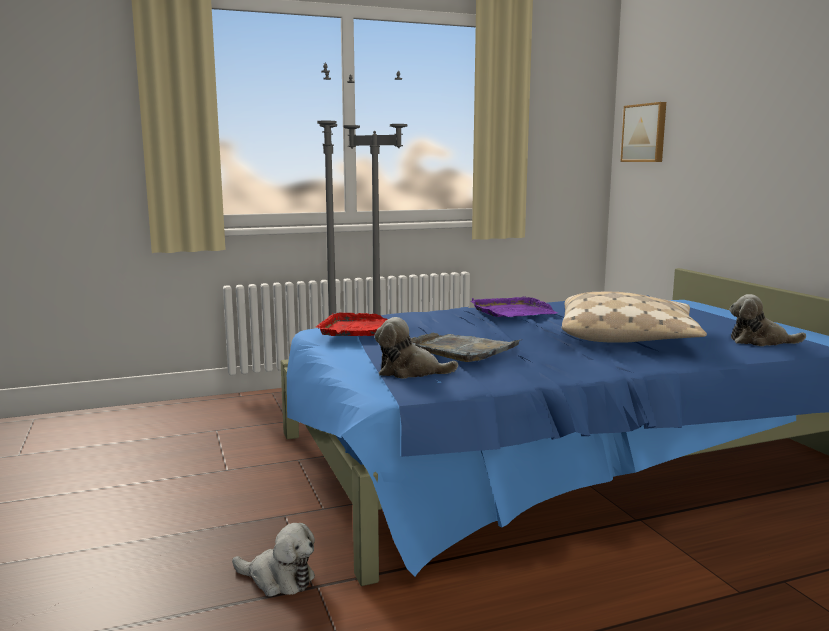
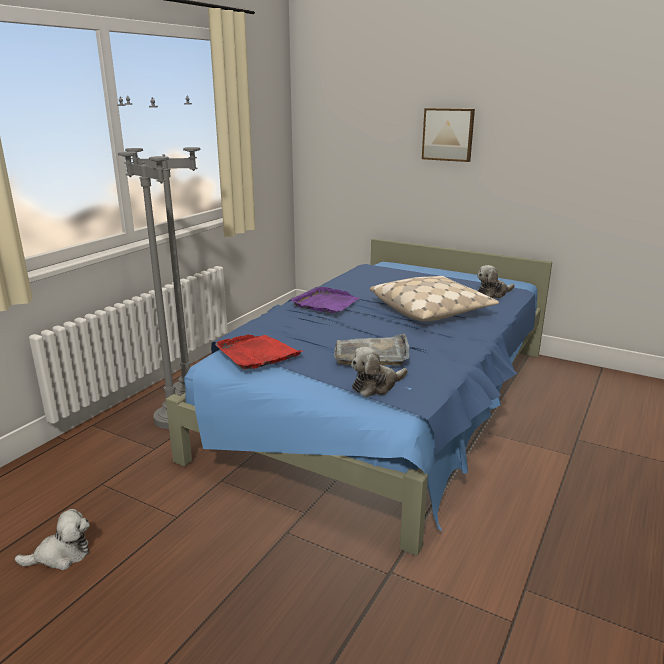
camera: 40 degrees left, 10 degrees up
plush toy [232,523,315,597] -> plush toy moved to [15,509,90,570]
picture [620,102,666,162] -> picture moved to [422,108,475,162]

